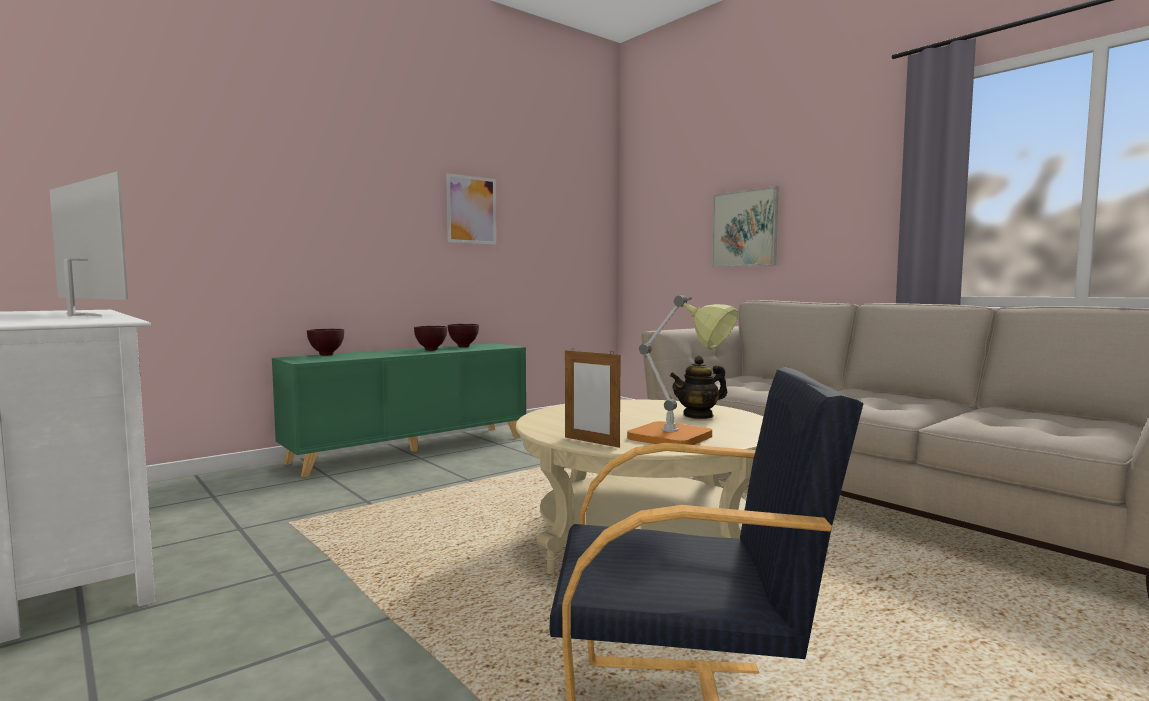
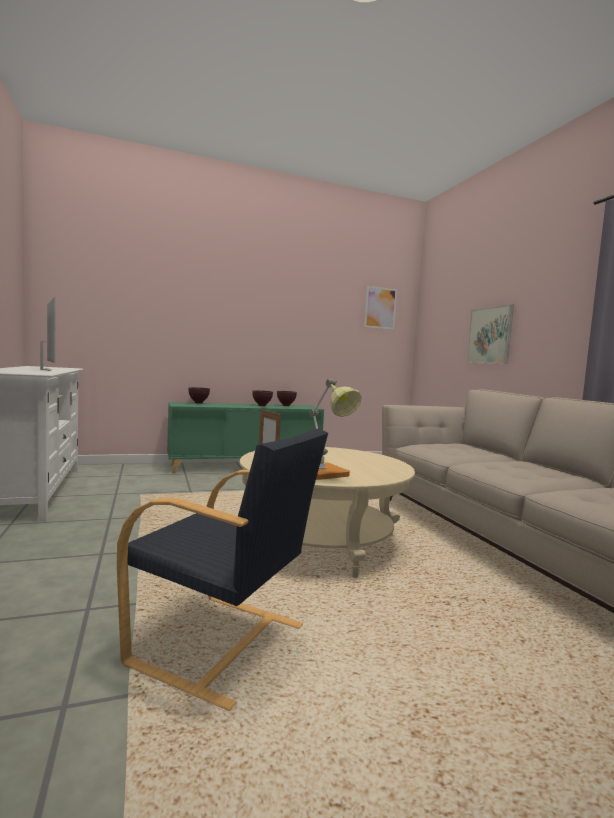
camera: 20 degrees right, 0 degrees up
picture [446,173,496,245] -> picture moved to [364,286,397,330]
teapot [670,356,727,419] -> none

